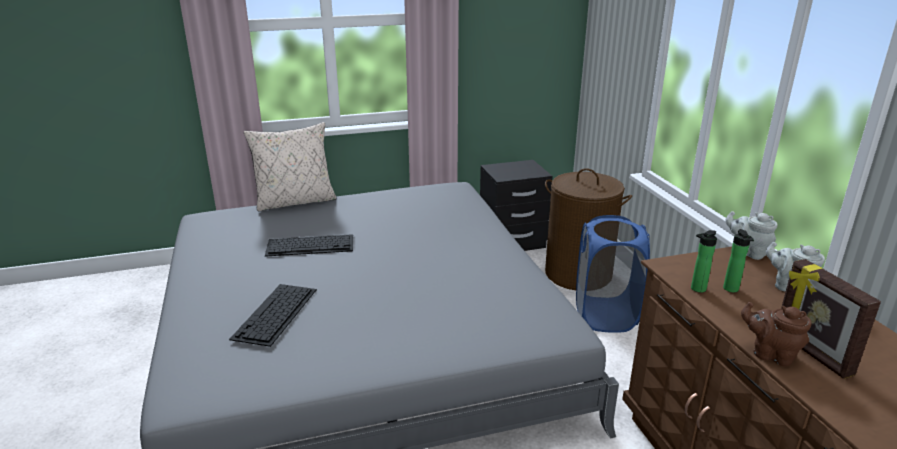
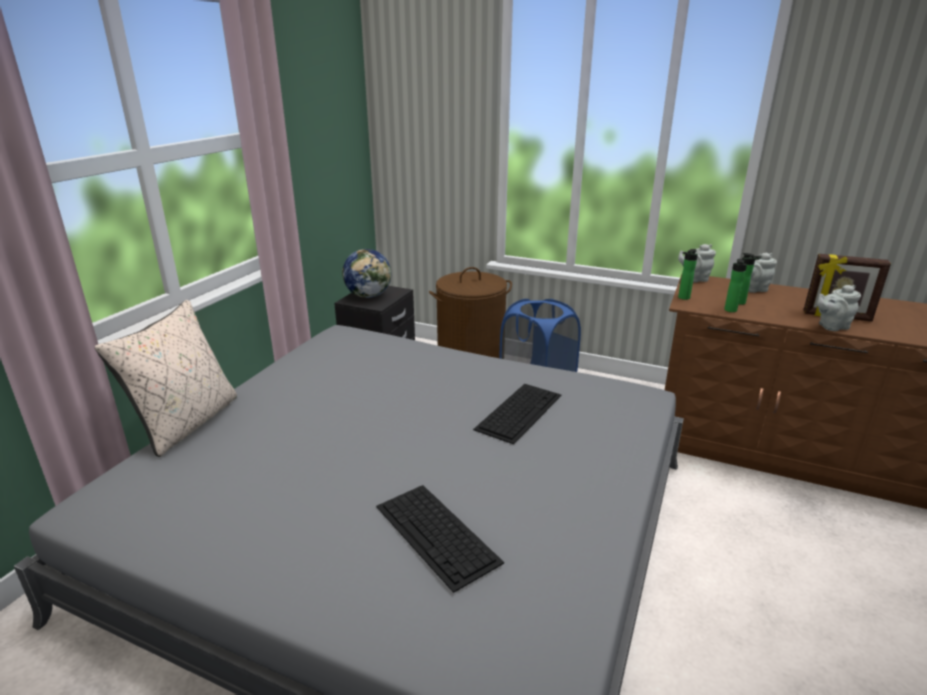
camera: 50 degrees left, 0 degrees up
keyboard [265,234,353,257] -> keyboard moved to [473,384,562,444]
brown teapot [741,302,812,366] -> grey teapot [817,285,861,331]
none -> globe [342,249,391,298]
none -> bottle [678,249,698,300]

